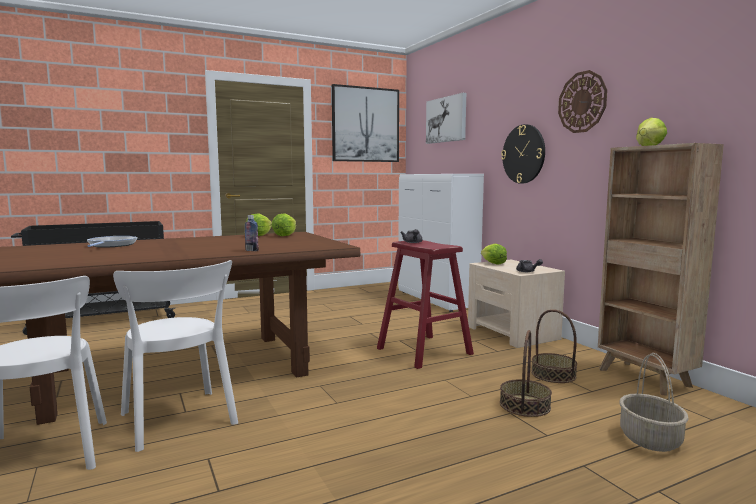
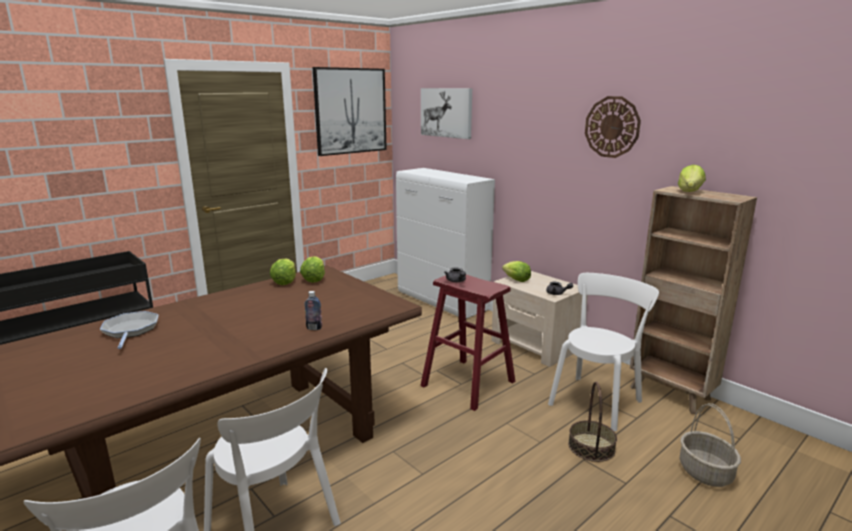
camera: 15 degrees left, 10 degrees up
wall clock [501,124,545,184] -> none
basket [531,309,577,383] -> white chair [548,273,659,431]

